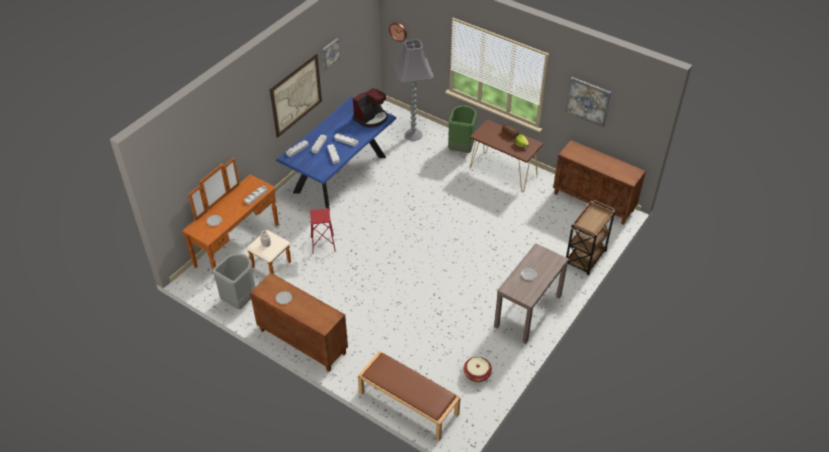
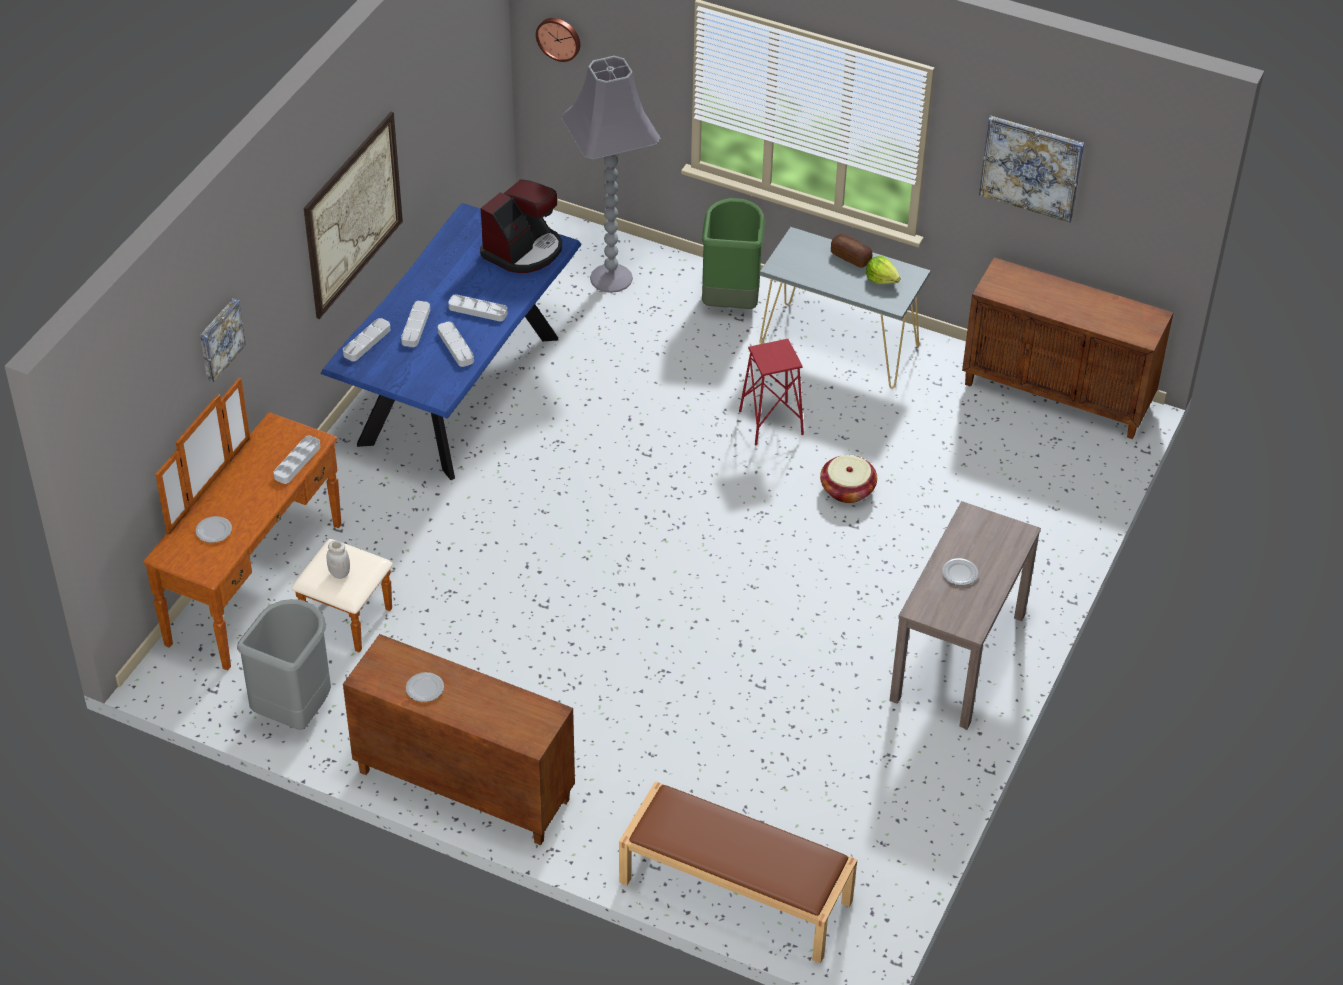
camera: 10 degrees left, 0 degrees up
red stool [310,208,336,254] -> red stool moved to [739,339,804,445]
picture [322,38,340,70] -> picture moved to [200,298,246,382]
basket [464,357,492,382] -> basket moved to [820,455,877,503]
brown console table [470,119,543,192] -> grey console table [759,227,931,389]
brown cart [566,200,615,275] -> none

